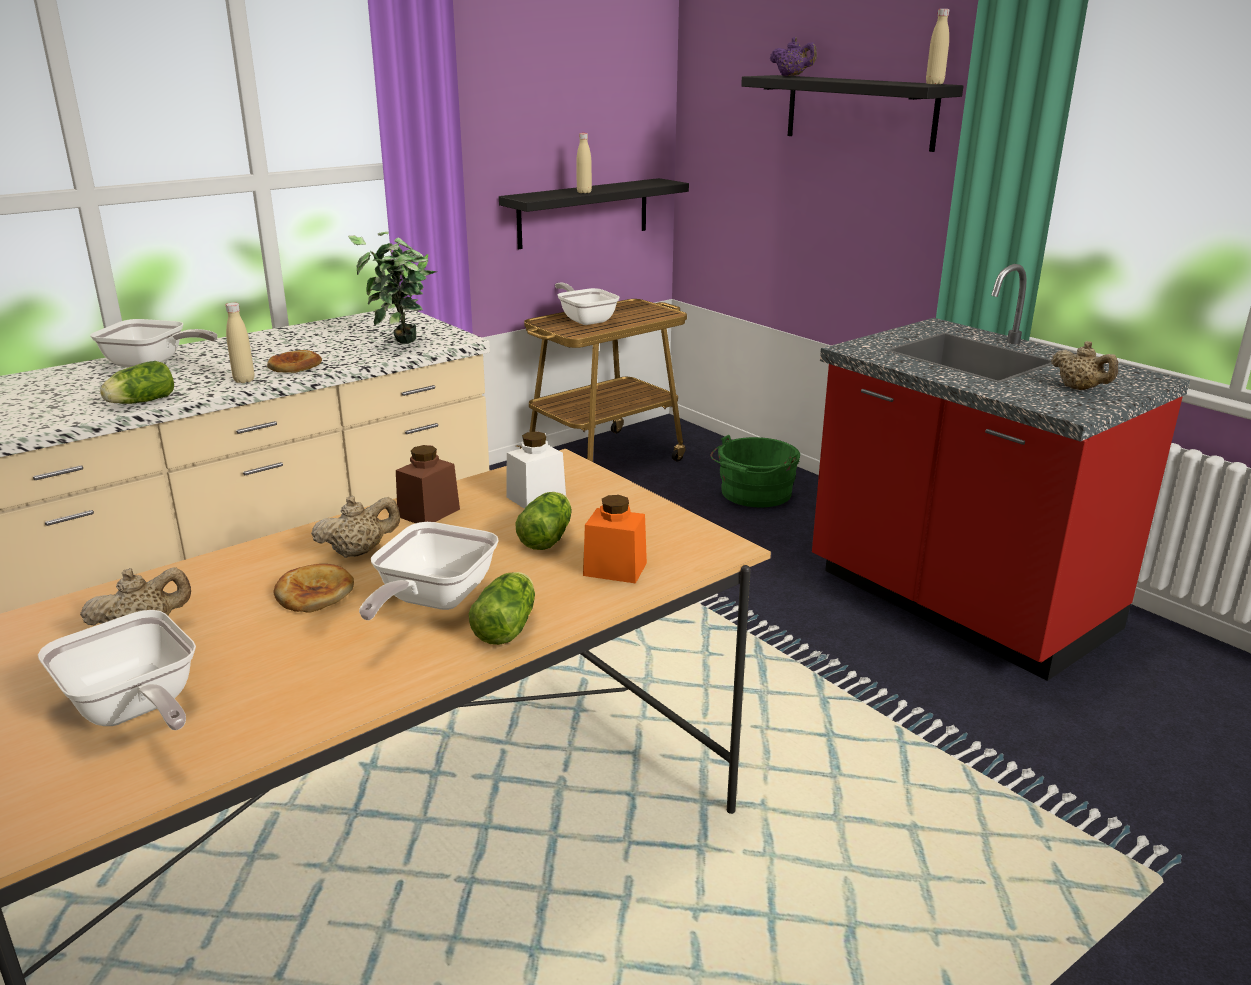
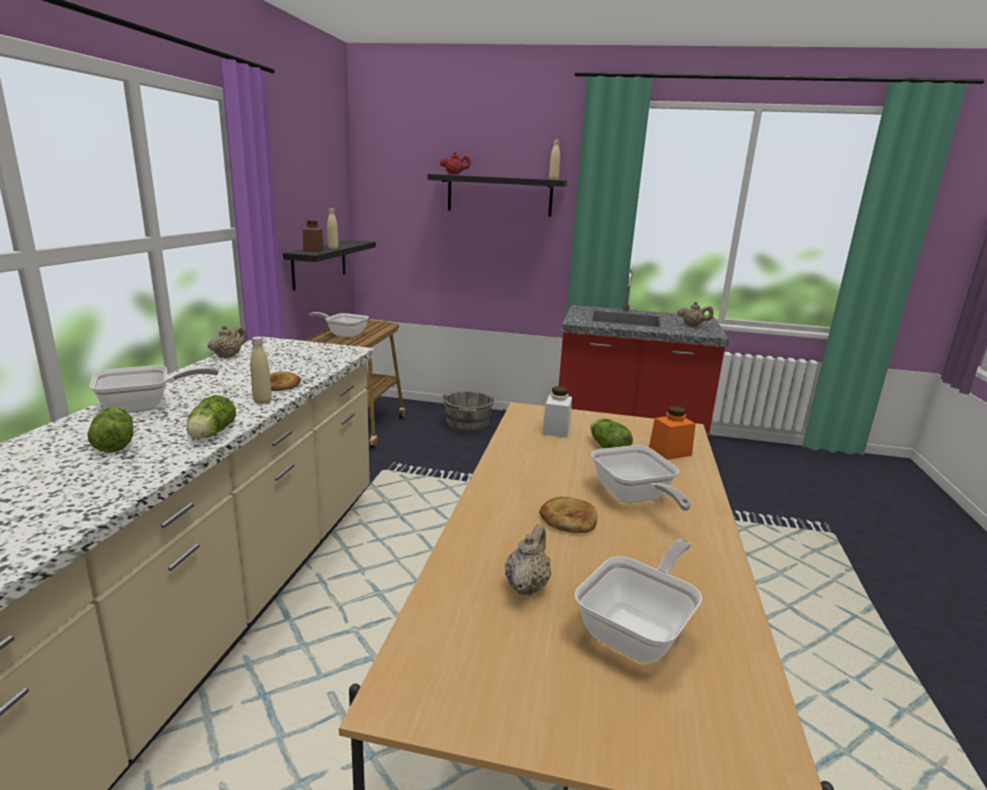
camera: 40 degrees left, 5 degrees down
frying pan [38,610,196,730] -> frying pan turned 60 degrees counterclockwise [575,539,702,663]
beige teapot [311,496,400,558] -> beige teapot moved to [208,325,246,359]
potted plant [348,232,437,344] -> none
brown jar [396,445,460,523] -> brown jar moved to [303,220,324,252]
lettuce [469,572,535,645] -> lettuce moved to [87,407,134,453]
green bucket [711,435,800,507] -> grey bucket [442,391,494,433]
purple teapot [770,37,817,76] -> red teapot [440,152,471,175]

